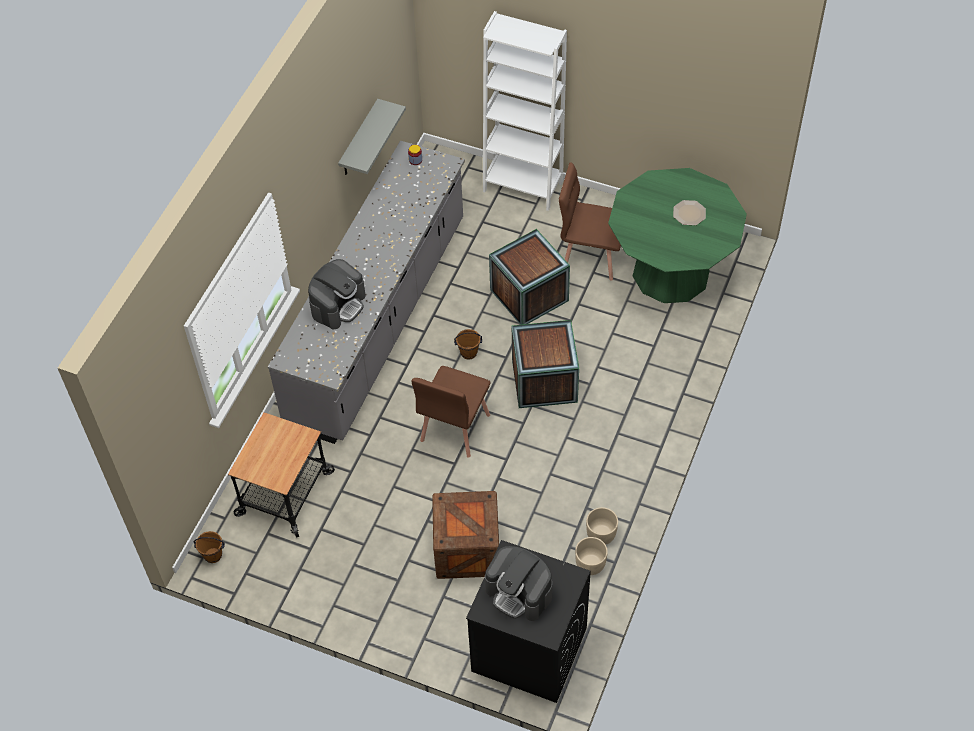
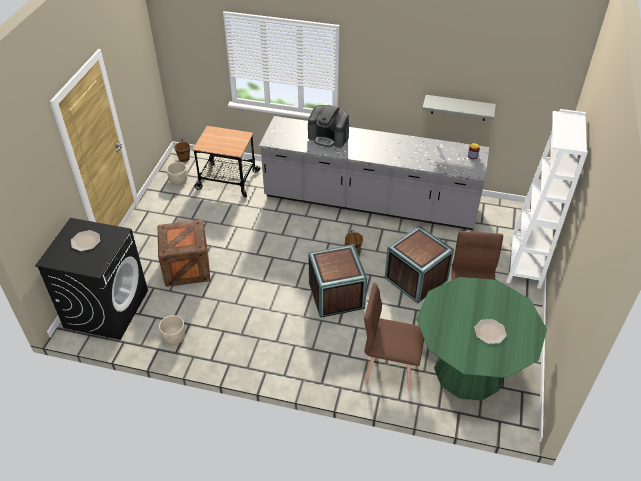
camera: 80 degrees right, 10 degrees down
brown chair [411,366,491,458] -> brown chair moved to [364,283,424,390]
coffee machine [485,546,552,621] -> plate [71,230,100,251]
beige planter [586,507,618,545] -> beige planter moved to [166,162,187,186]

